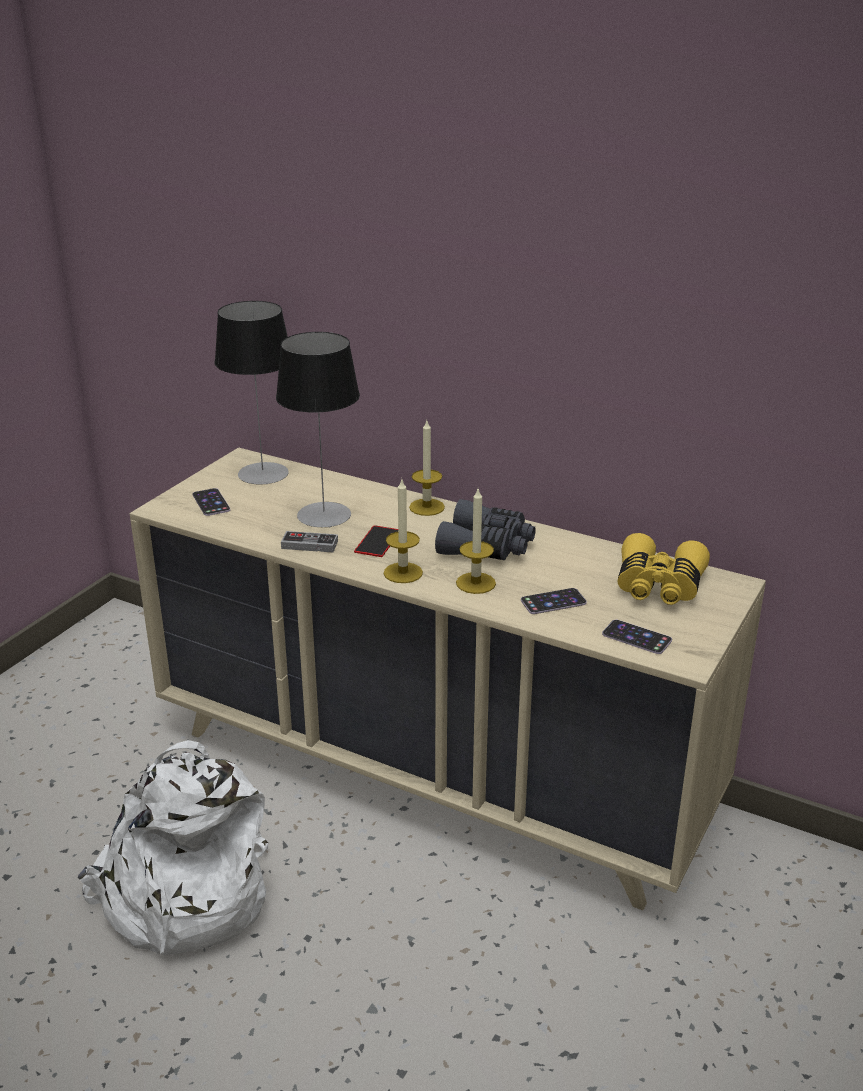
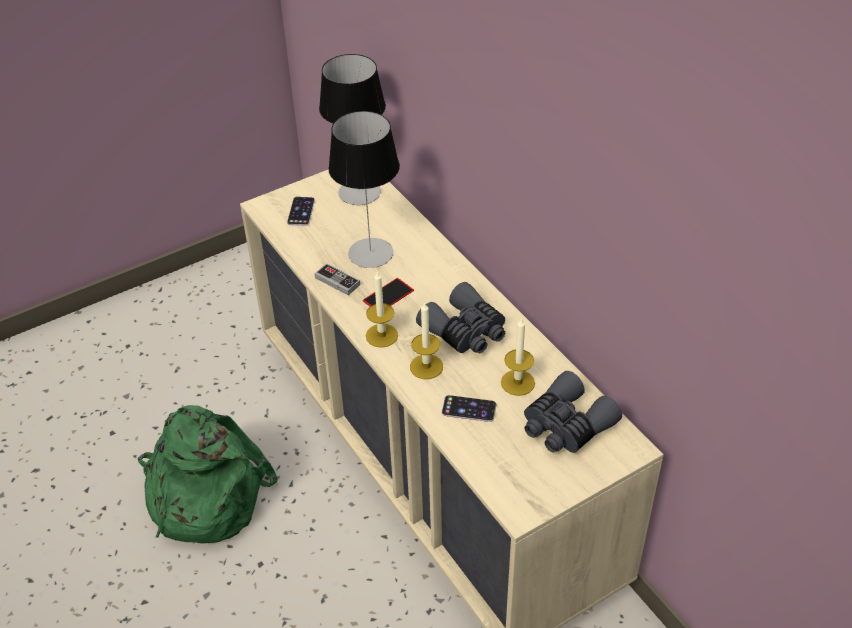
camera: 30 degrees right, 15 degrees up
white backpack [78,740,268,955] -> green backpack [138,405,278,543]
candle [409,421,445,516] -> candle moved to [501,318,535,396]
phone [602,620,672,654] -> none
yellow binoculars [618,533,710,605] -> grey binoculars [524,371,622,453]

